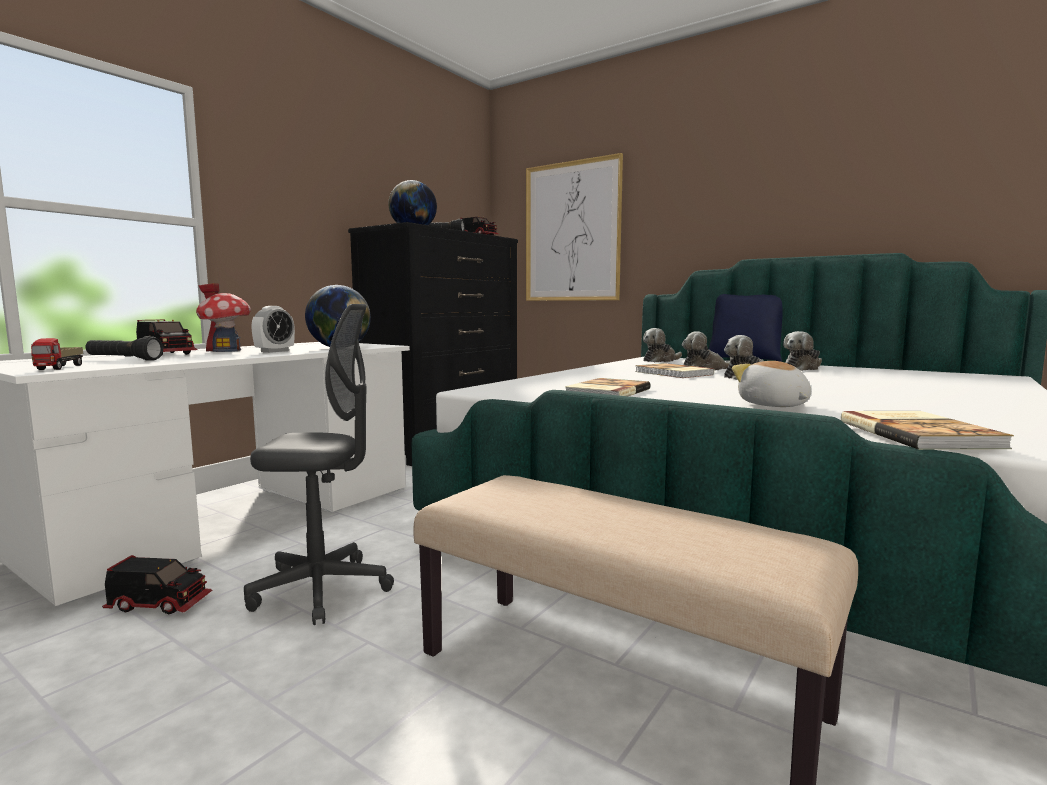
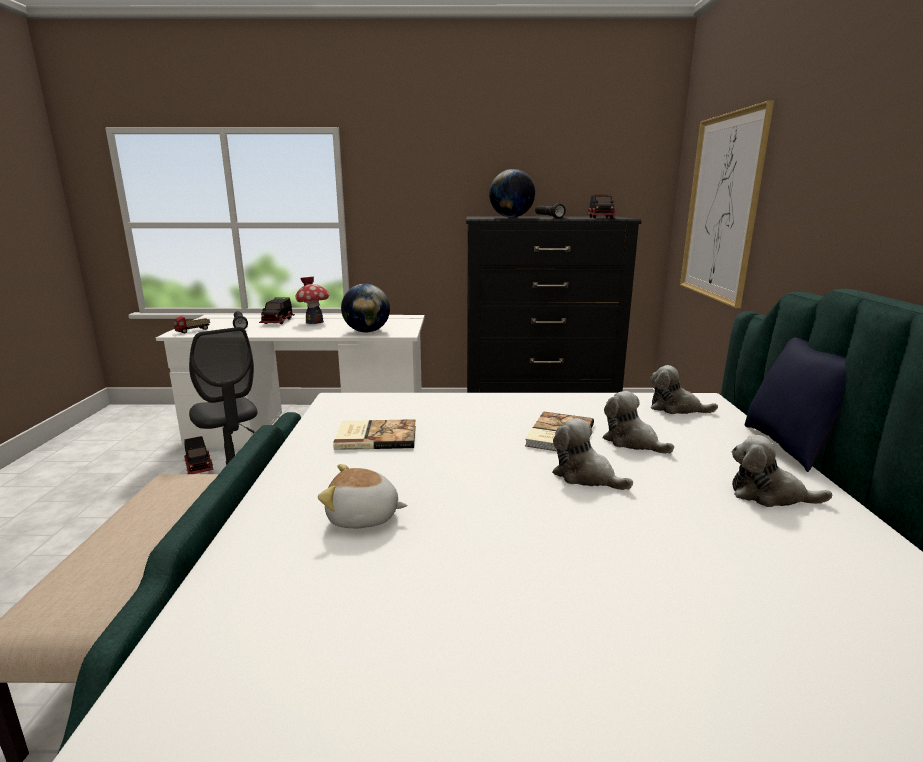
camera: 55 degrees right, 10 degrees up
alarm clock [251,306,295,353] -> none
plush toy [732,361,811,407] -> plush toy turned 120 degrees counterclockwise [318,464,407,528]
book [841,411,1014,450] -> none

